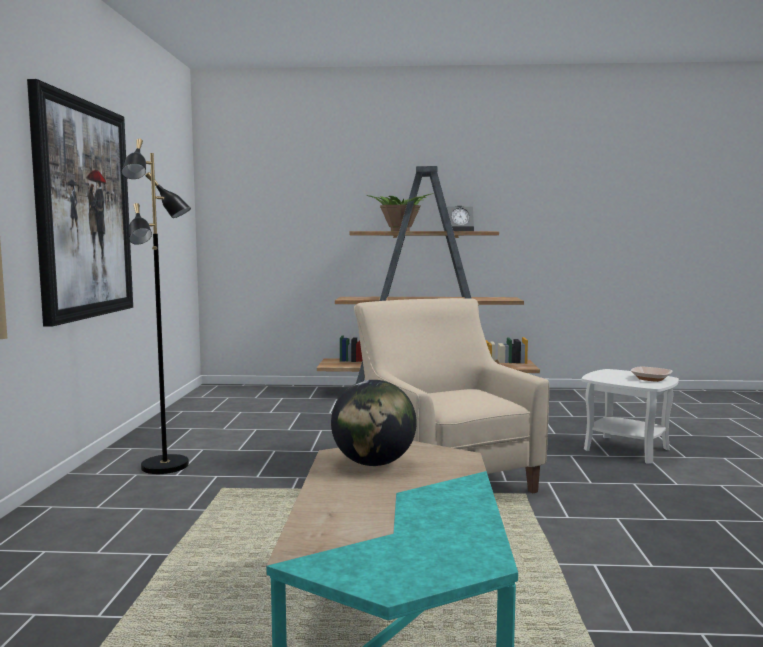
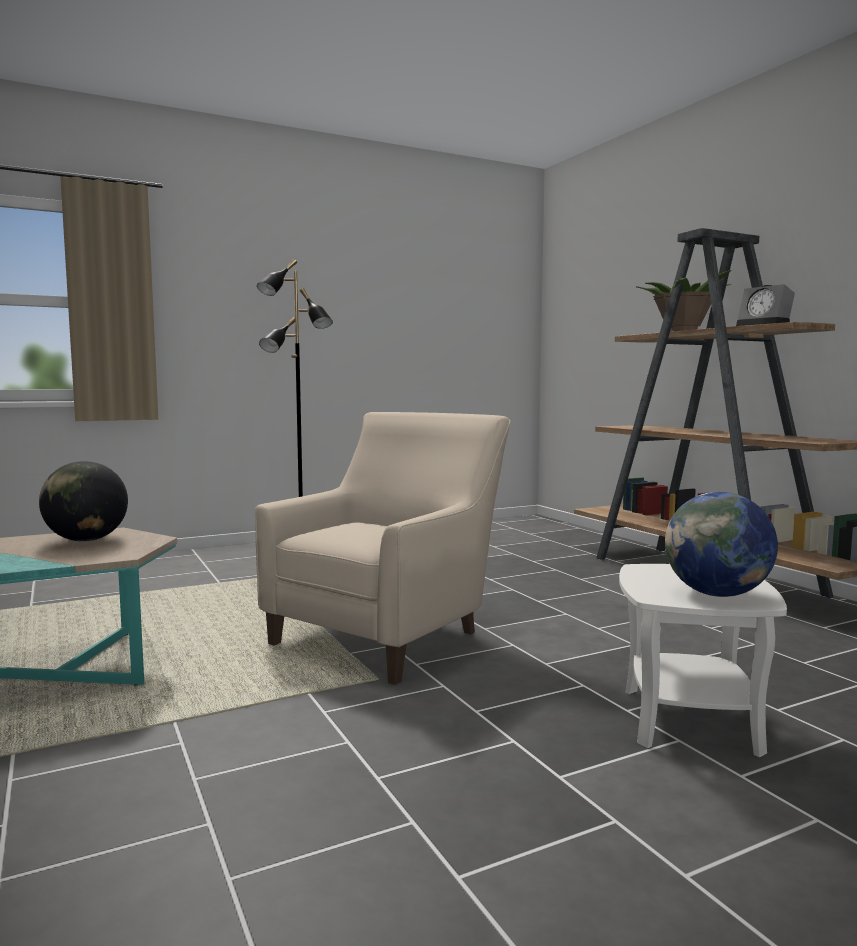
camera: 60 degrees right, 0 degrees up
picture [27,79,133,327] -> none
bowl [631,366,673,382] -> globe [665,492,778,597]

